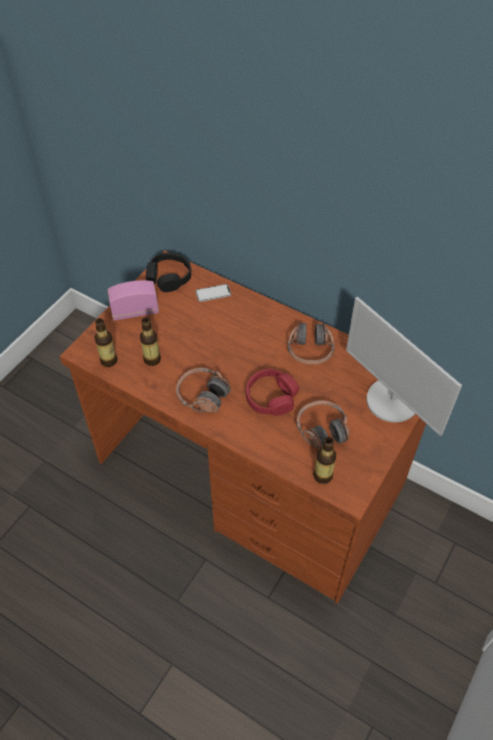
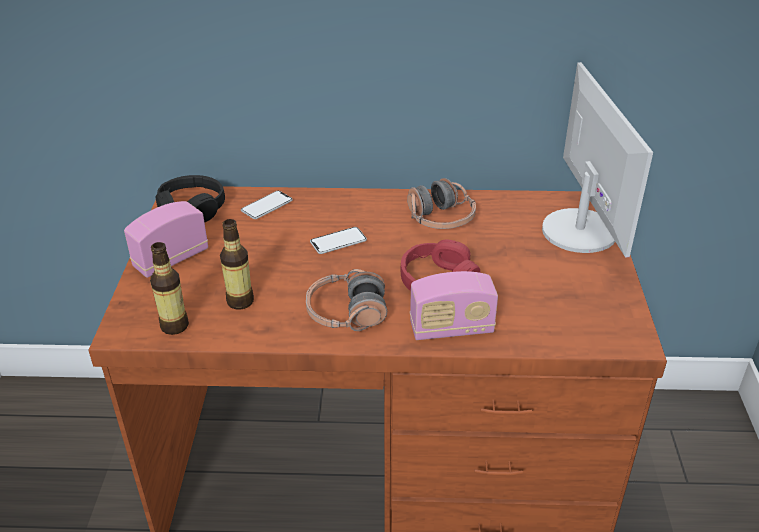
camera: 30 degrees left, 15 degrees down
headphones [297,400,349,450] -> none
bottle [314,437,336,484] -> none
monitor [346,297,462,436] -> monitor turned 120 degrees counterclockwise [542,62,653,258]
none -> phone [310,227,367,254]
none -> radio [410,271,498,340]

